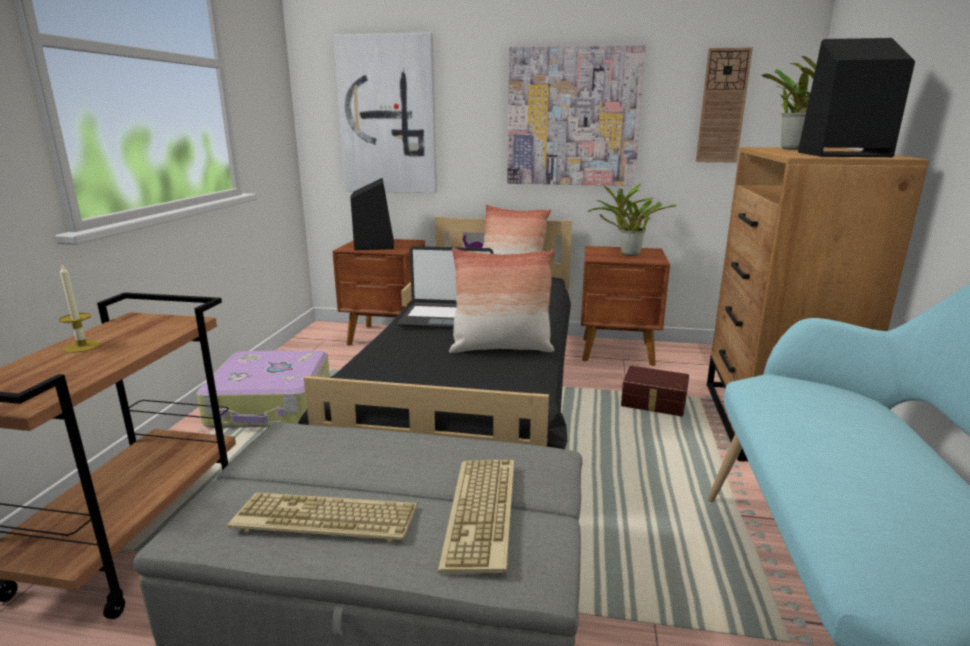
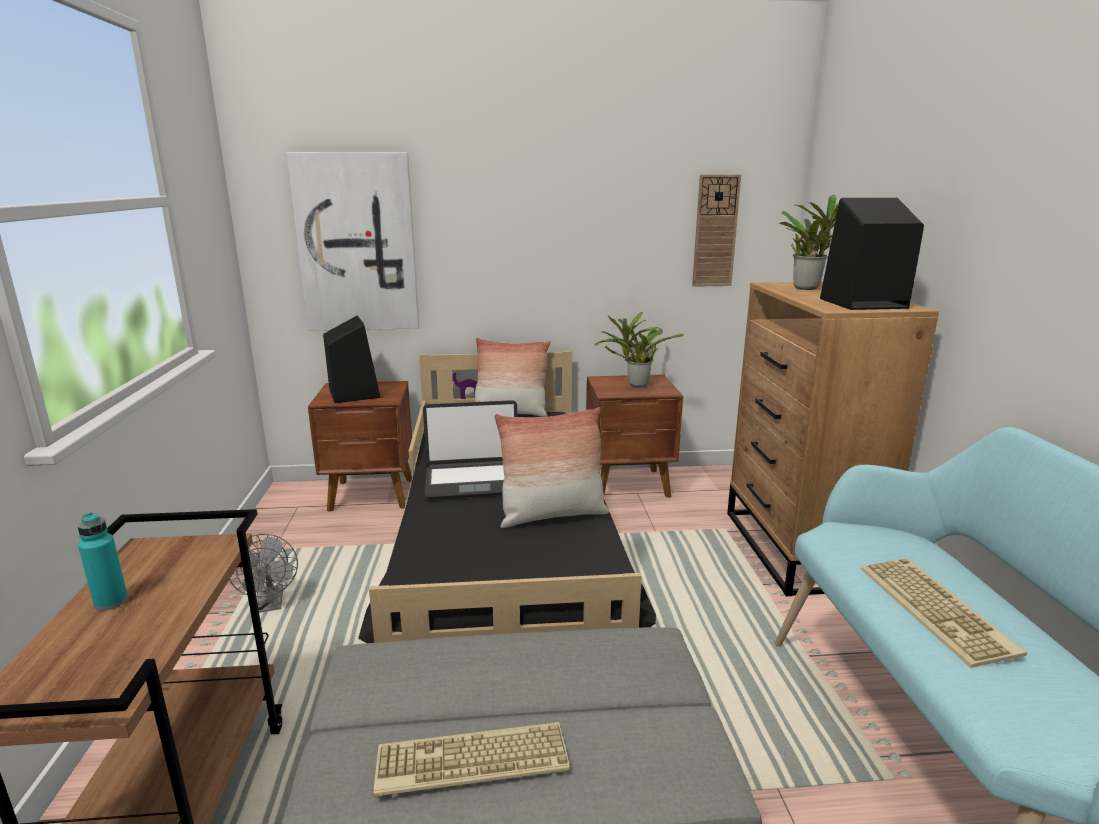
camera: 15 degrees left, 0 degrees up
candle [59,264,101,353] -> turquoise bottle [78,512,128,611]
suitcase [196,350,330,428] -> grey fan [230,534,298,613]
keyboard [437,459,514,573] -> keyboard moved to [861,558,1027,668]
picture [507,44,646,186] -> none
brown storage box [621,366,689,416] -> none

